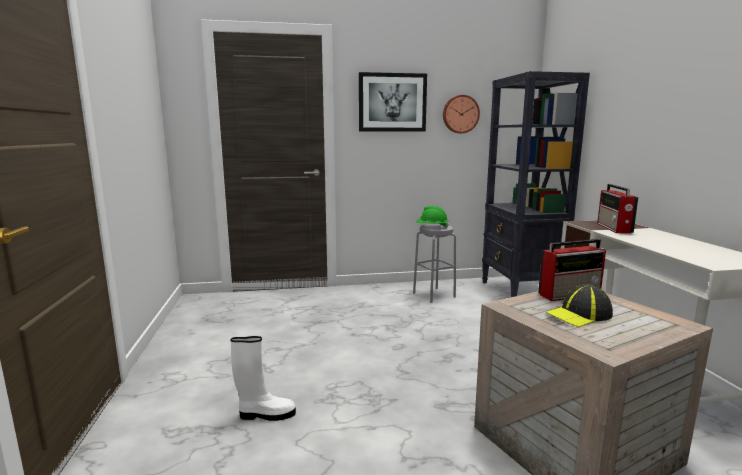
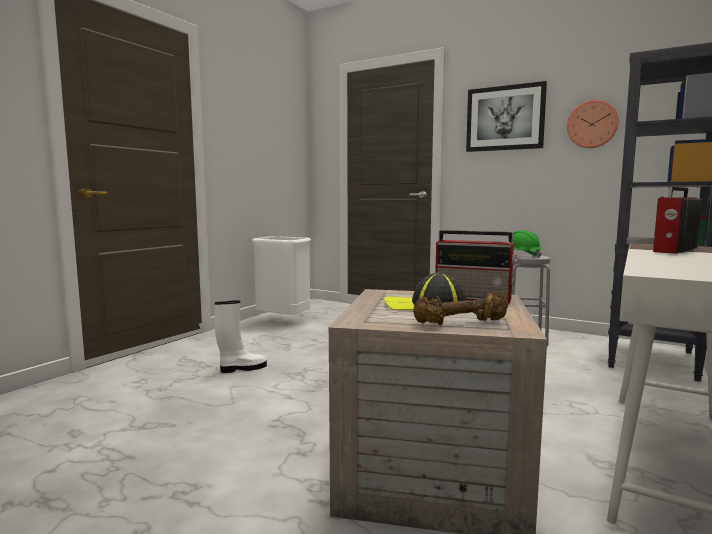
camera: 40 degrees right, 5 degrees down
white boot [231,336,296,421] -> white boot turned 60 degrees counterclockwise [215,300,267,373]
none -> white trash can [252,236,311,315]
none -> brown dumbbell [413,292,508,325]

